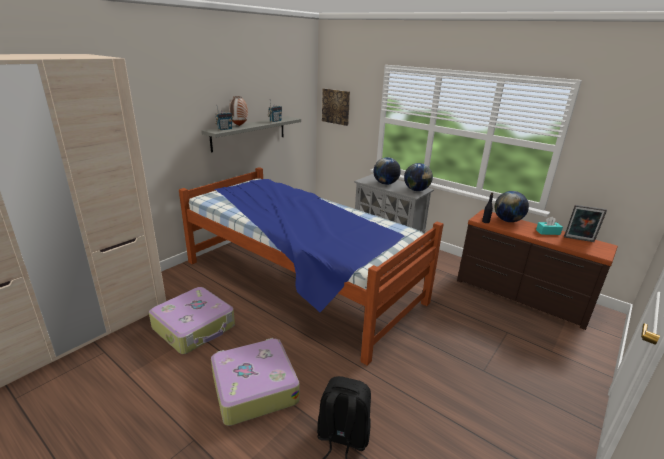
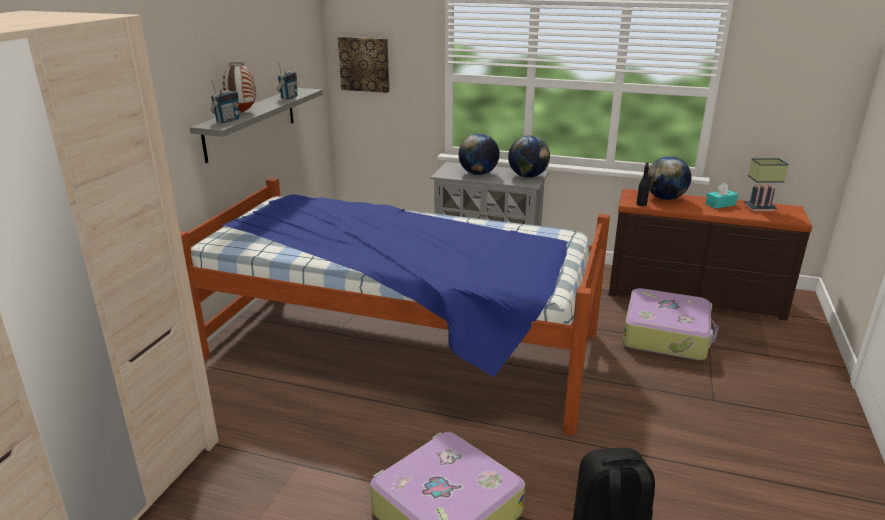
camera: 20 degrees left, 0 degrees up
suitcase [149,287,235,354] -> suitcase moved to [623,288,719,360]
picture frame [564,205,607,242] -> table lamp [744,158,789,211]

